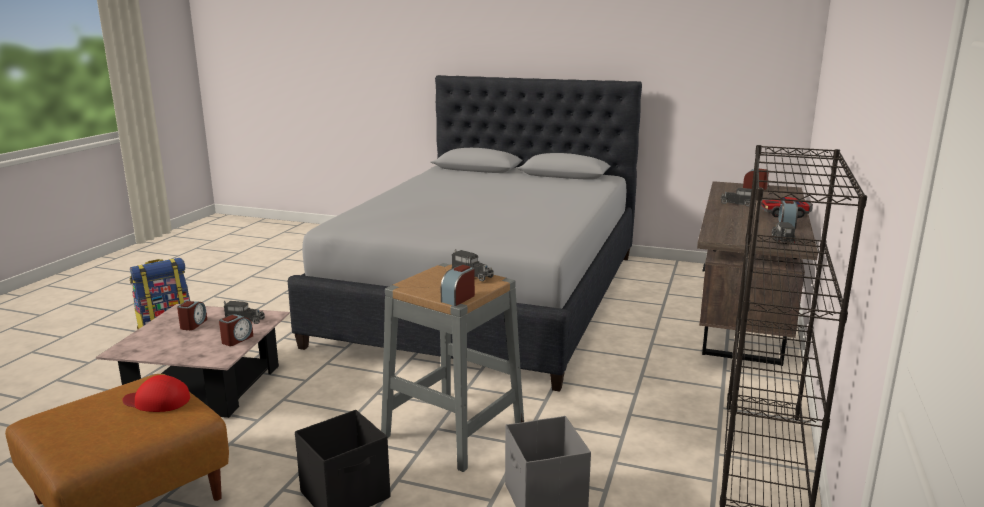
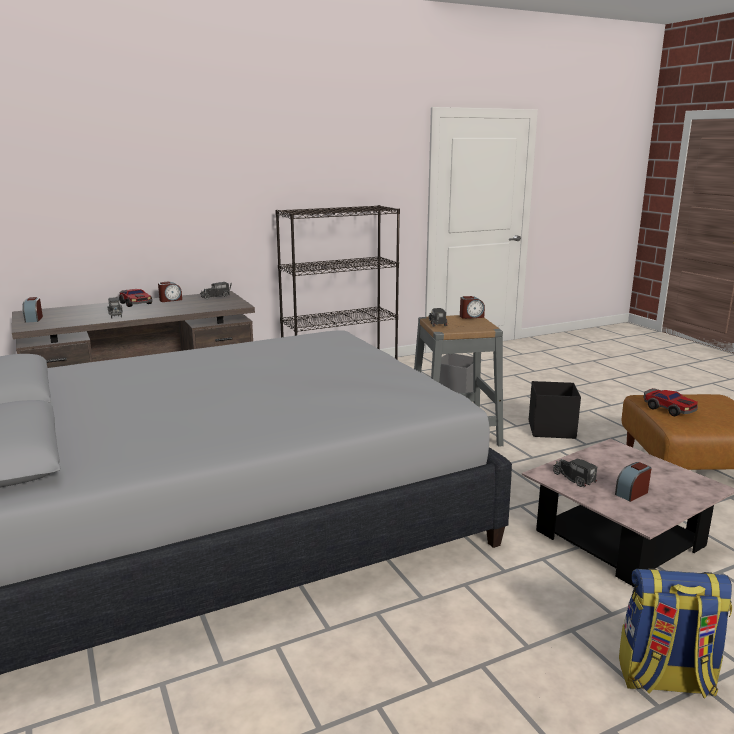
camera: 135 degrees left, 0 degrees up
red cap [122,375,190,412] -> toy car [643,388,698,416]
alarm clock [219,314,253,346] -> none

